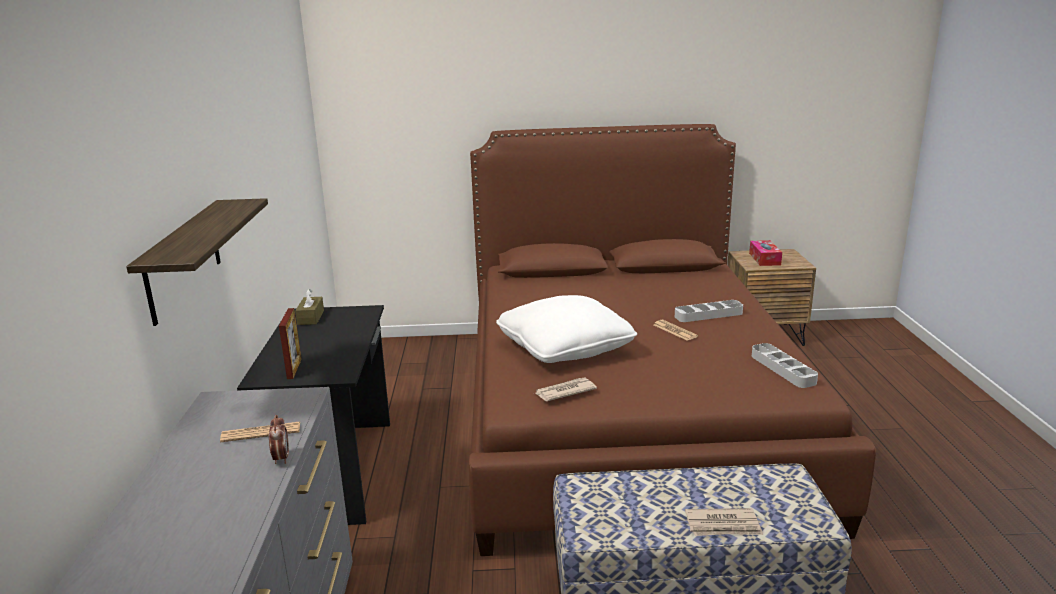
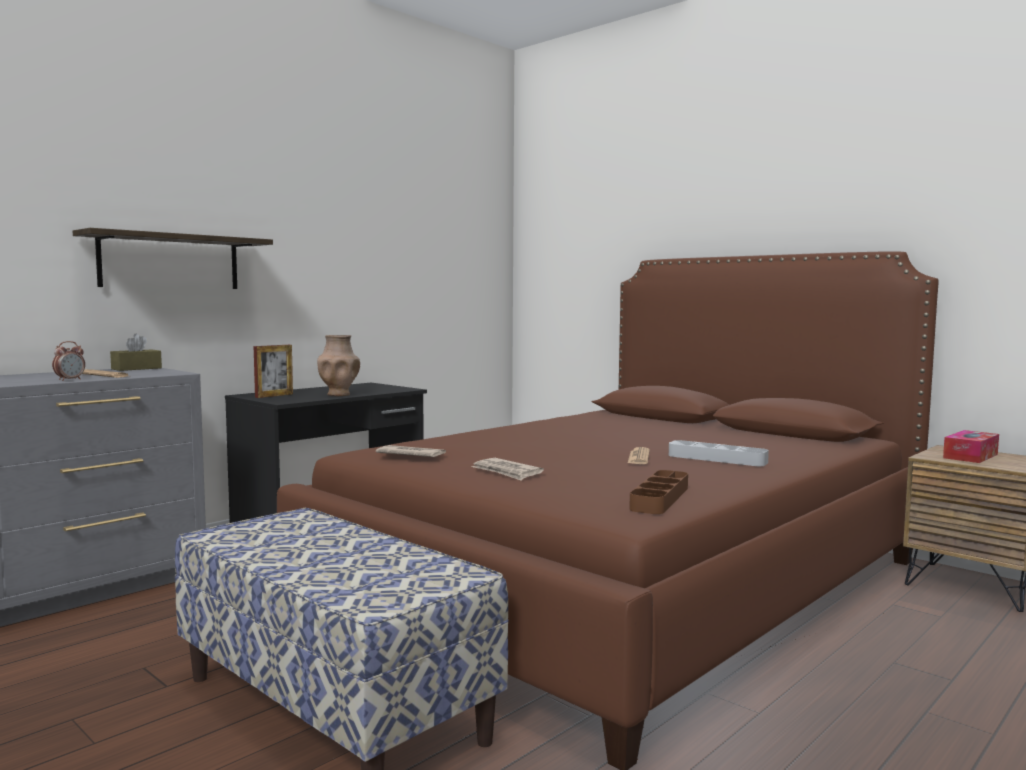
camera: 45 degrees right, 15 degrees down
brown tissue box [295,289,324,325] -> brown tissue box moved to [110,334,162,371]
white pillow [496,295,637,363] -> none
newspaper [685,508,763,536] -> newspaper moved to [472,458,544,481]
grey tray [752,343,818,388] -> brown tray [629,470,688,514]
none -> brown vase [317,335,360,396]

